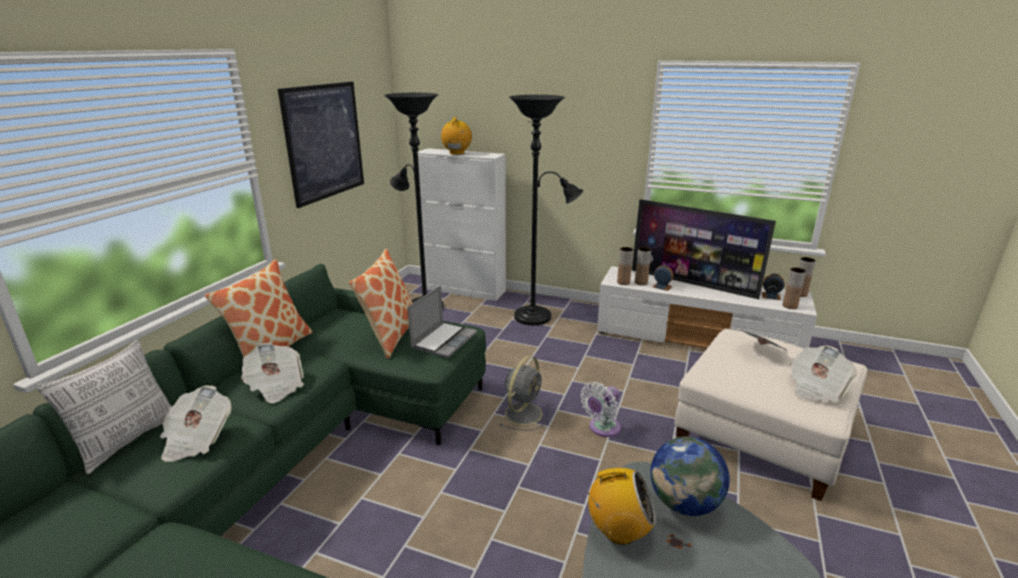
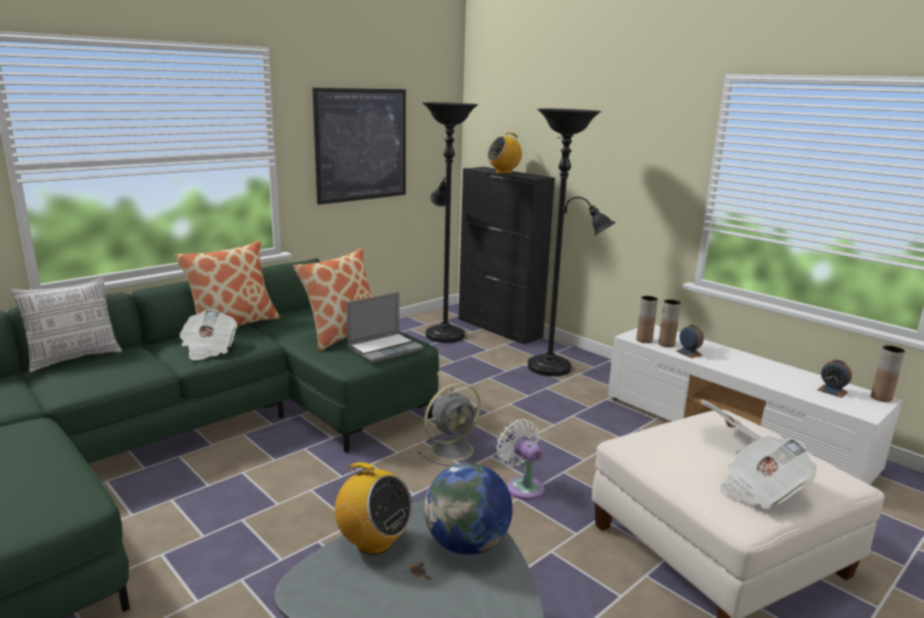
camera: 25 degrees right, 5 degrees down
newspaper [160,385,232,462] -> none
white cabinet [418,148,506,301] -> black cabinet [459,167,555,345]
radio [441,117,472,155] -> radio turned 150 degrees counterclockwise [487,132,522,174]
white fan [580,382,621,437] -> white fan turned 75 degrees clockwise [496,419,544,500]
television [632,199,776,299] -> none
brown vase [783,267,806,309] -> none

